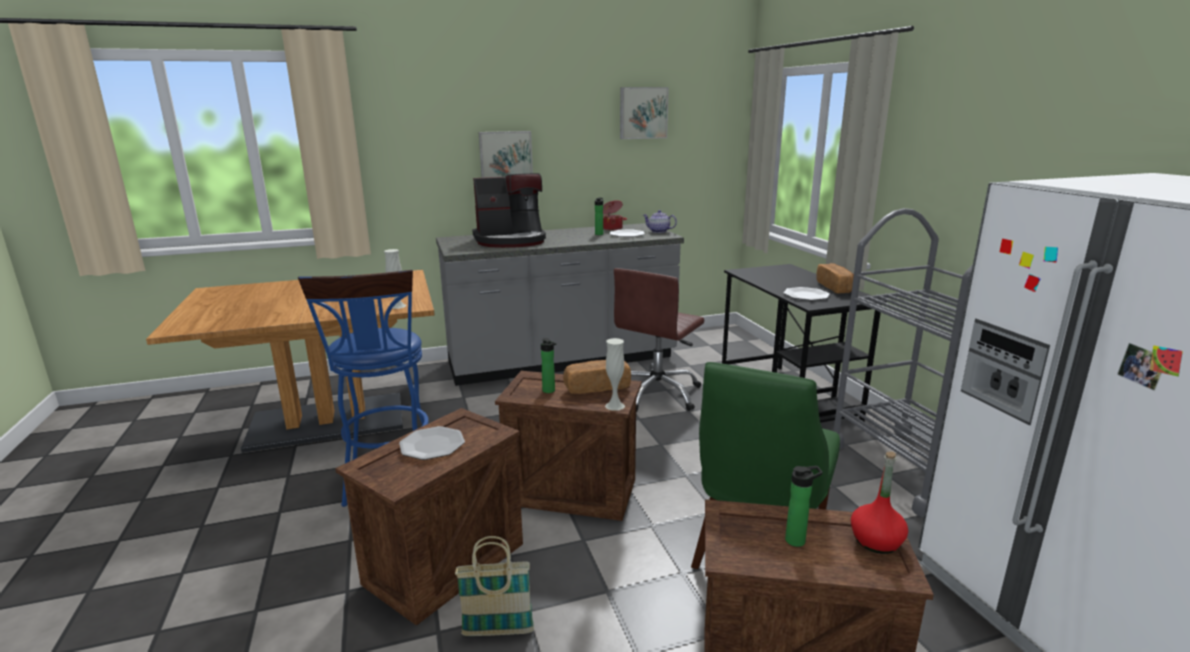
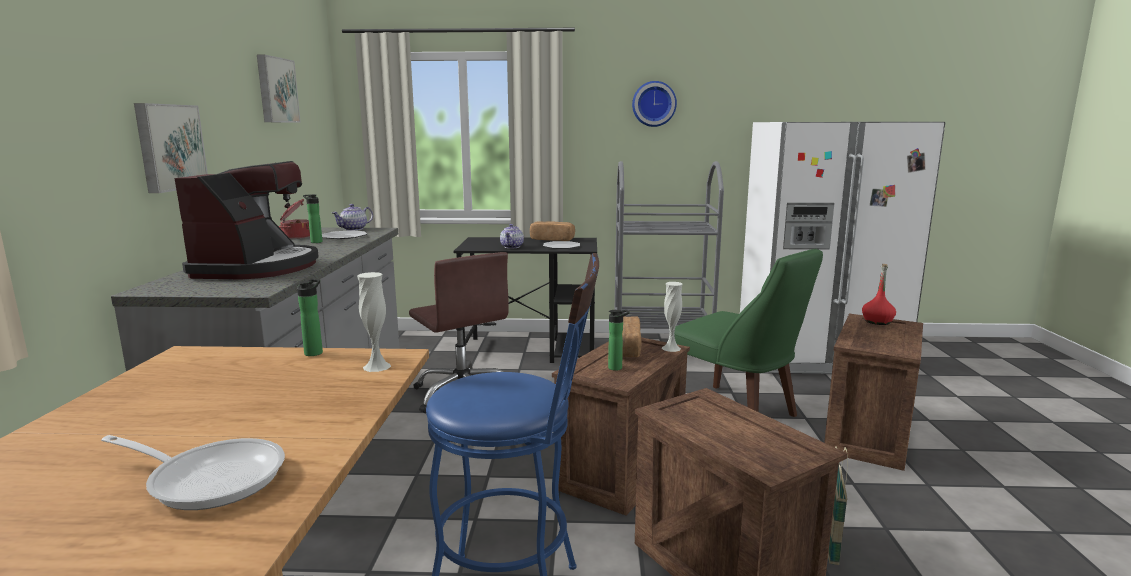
camera: 70 degrees left, 5 degrees down
plate [399,426,465,460] -> none
bottle [785,466,823,547] -> bottle moved to [297,279,323,356]
none -> frying pan [101,435,285,510]
none -> teapot [500,224,524,248]
none -> wall clock [632,81,677,127]

